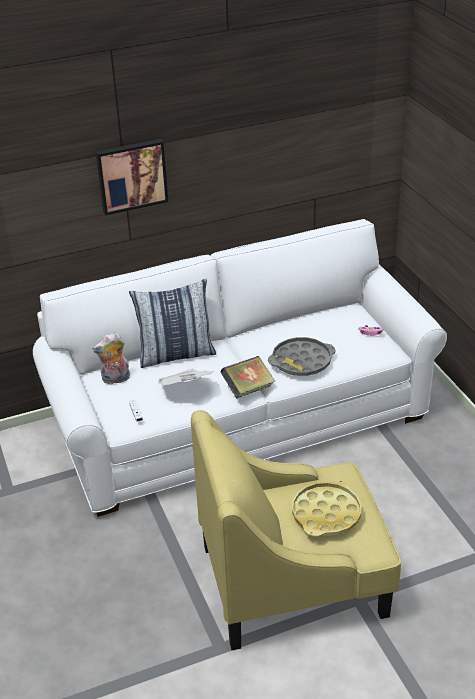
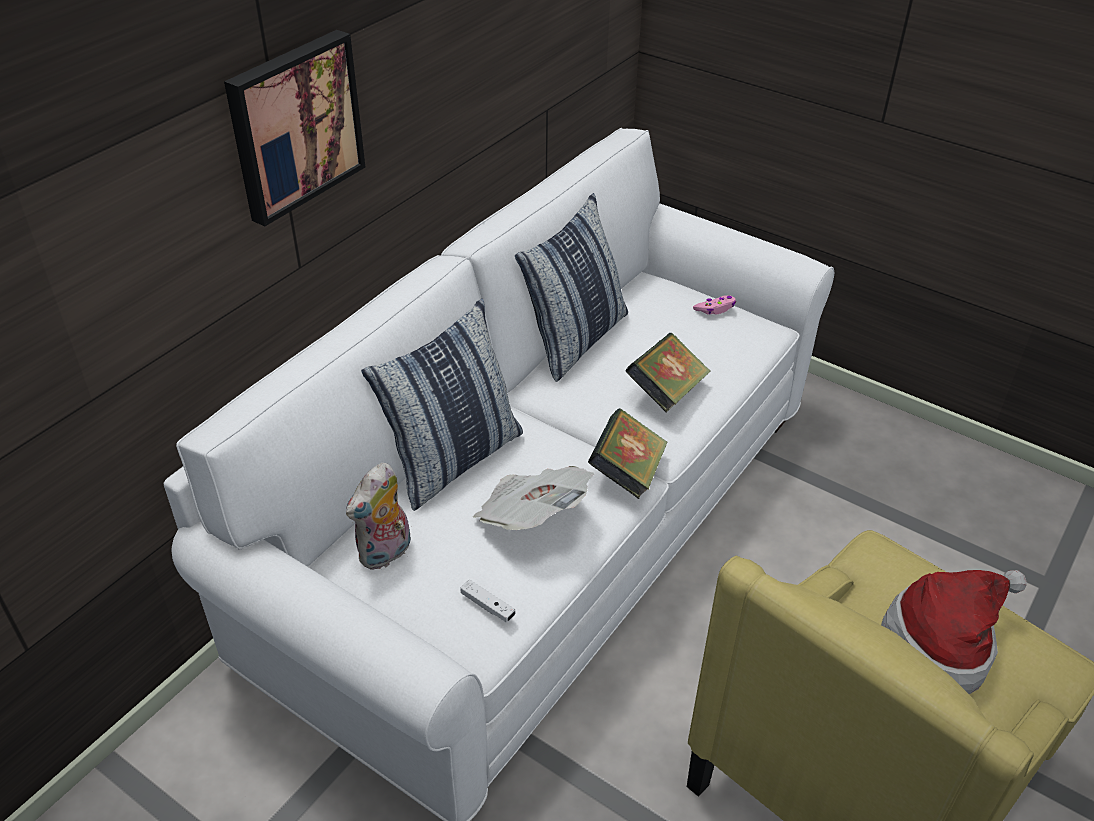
camera: 35 degrees left, 5 degrees up
grey tray [268,337,336,376] -> book [625,333,711,412]
yellow tray [292,479,361,537] -> hat [881,570,1027,694]
none -> pillow [515,193,628,382]

